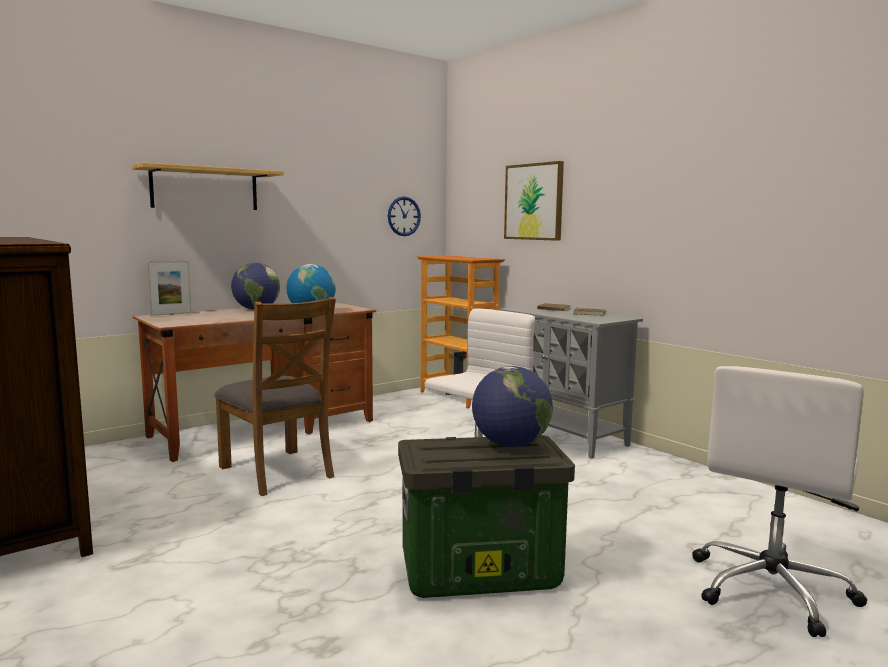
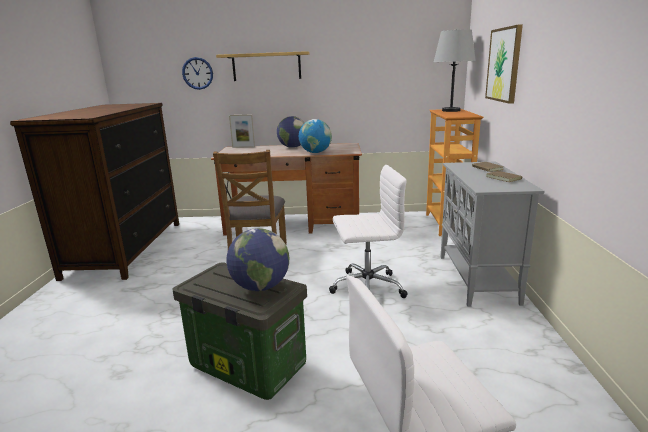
camera: 40 degrees right, 10 degrees up
wall clock [388,196,421,236] -> wall clock moved to [182,57,213,90]
none -> grey table lamp [434,29,476,112]

